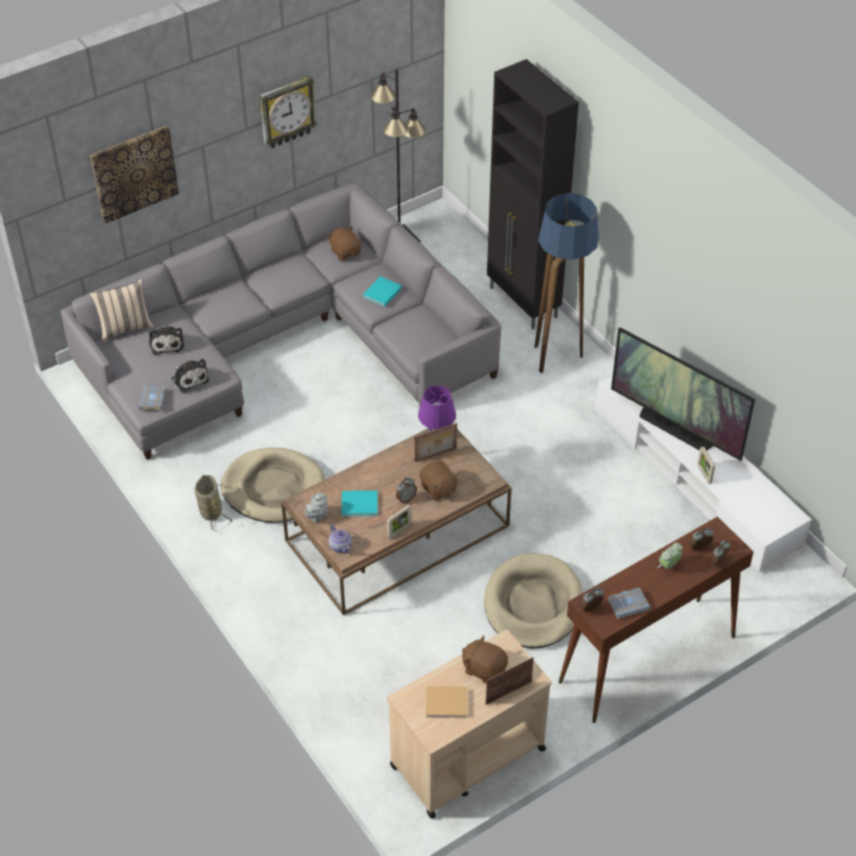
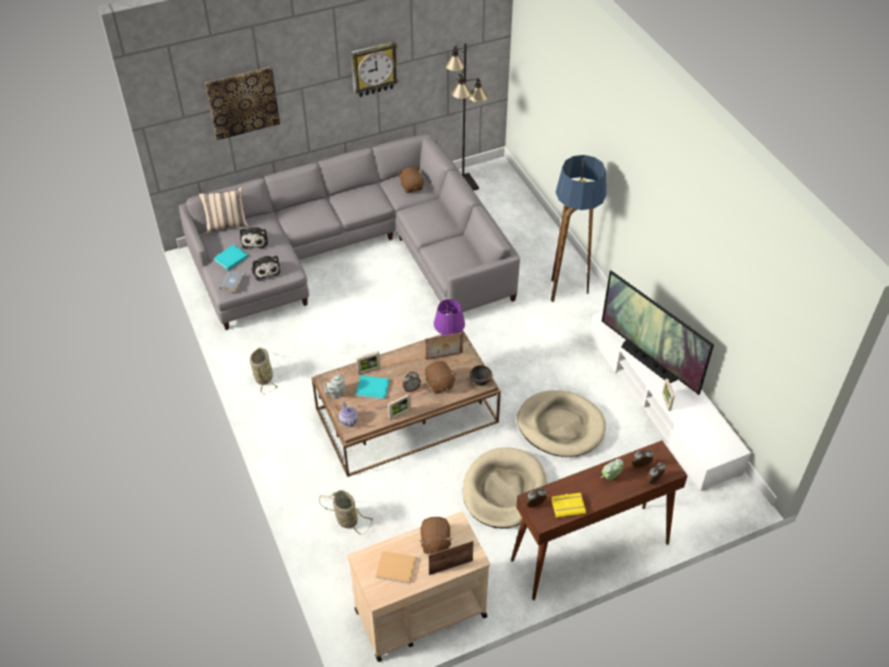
camera: 10 degrees right, 0 degrees up
beige dog bed [221,448,325,523] -> beige dog bed moved to [517,390,606,457]
turquoise book [363,276,402,307] -> turquoise book moved to [214,245,248,270]
brown plush toy [462,635,508,683] -> brown plush toy turned 135 degrees counterclockwise [420,517,453,554]
black cabinet [487,59,579,329] -> none
grey book [608,587,650,619] -> yellow book [551,493,586,518]
none -> basket [319,490,373,535]
none -> picture frame [356,351,381,375]
none -> bowl [469,365,492,386]

